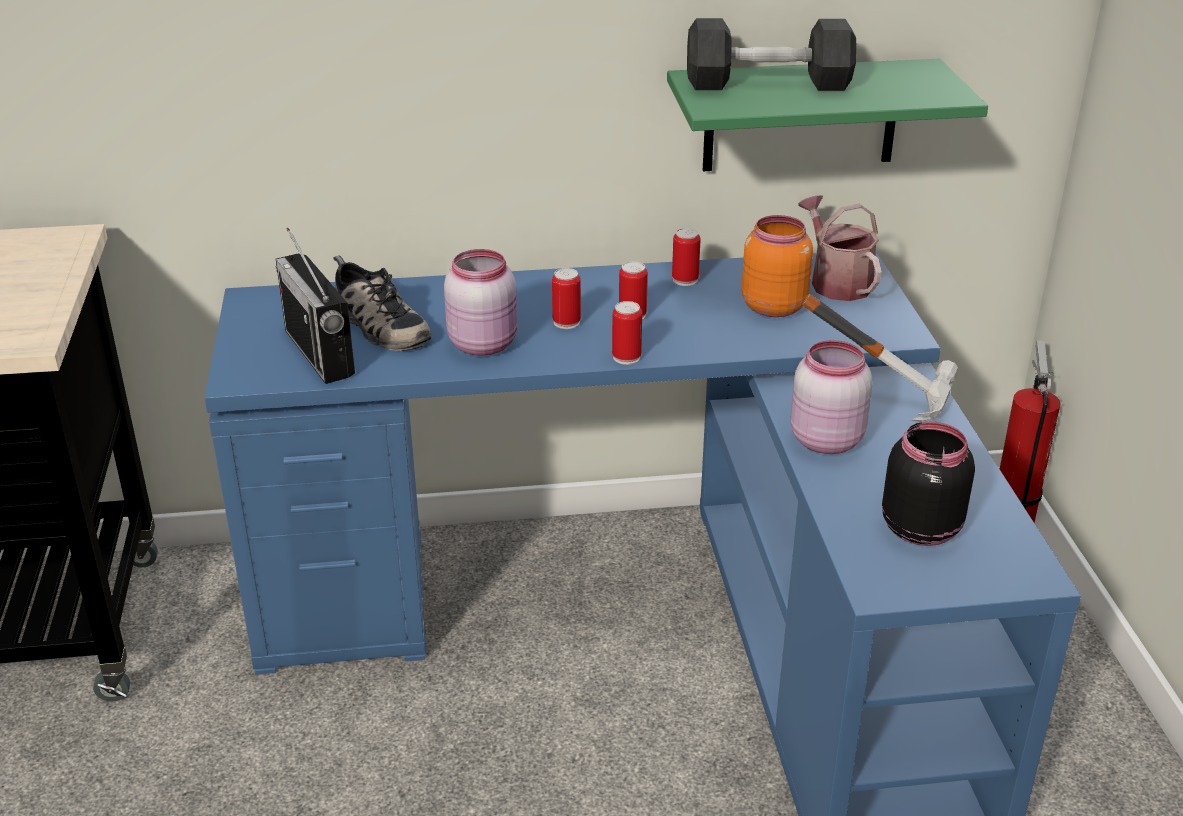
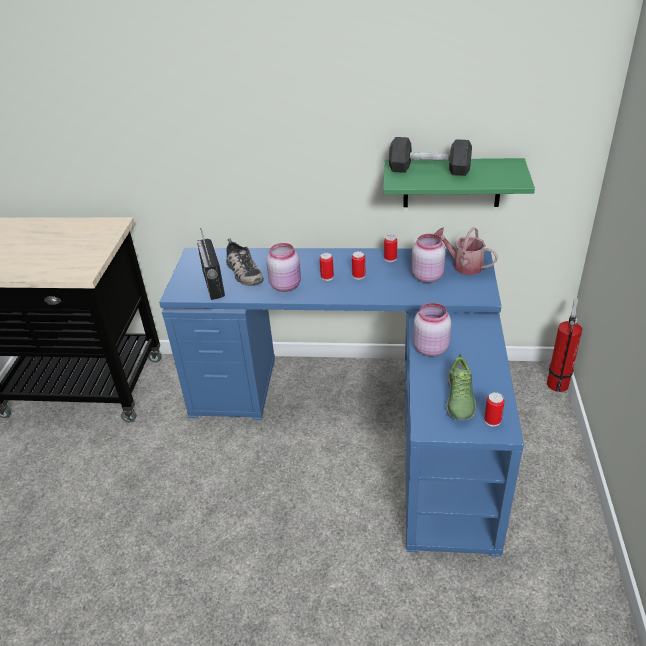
camera: 15 degrees right, 5 degrees up
can [612,301,642,365] -> can moved to [484,392,505,427]
orange jar [741,215,813,317] -> pink jar [412,234,446,283]
watering can [798,195,882,301] -> watering can turned 45 degrees counterclockwise [434,227,498,275]
hammer [802,294,958,422] -> none
black jar [882,421,975,546] -> shoe [446,354,477,421]

